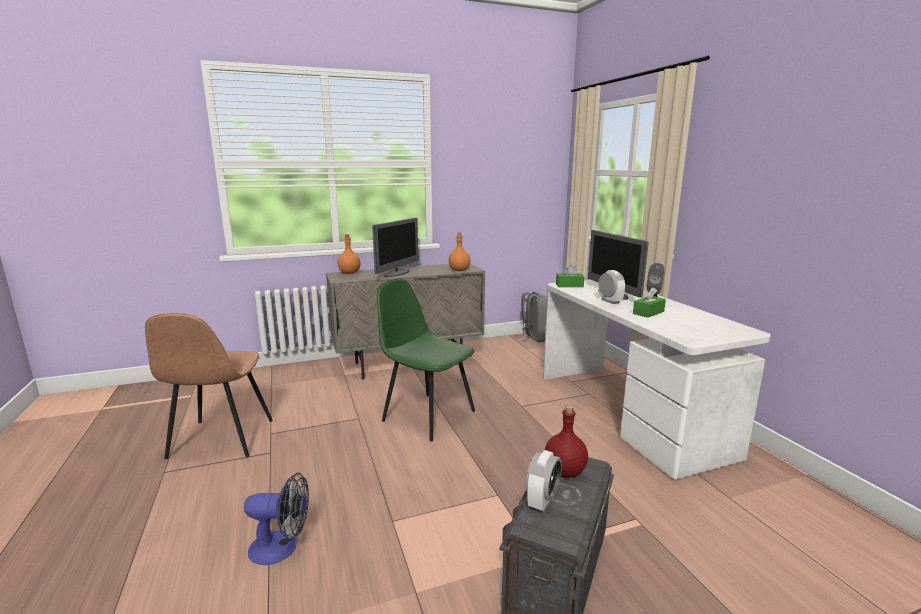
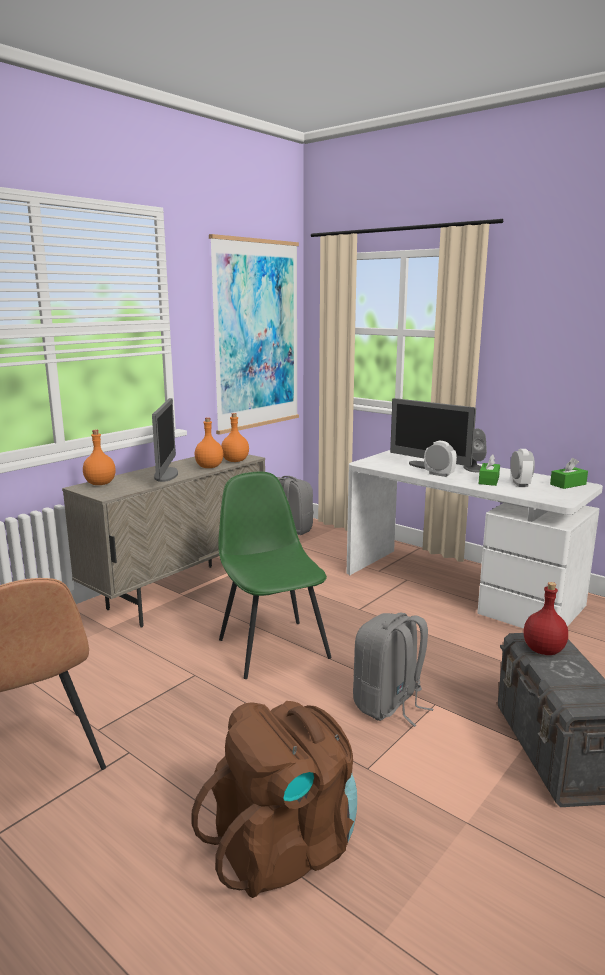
camera: 30 degrees left, 0 degrees up
fan [244,472,309,565] -> brown backpack [191,701,357,898]
green chair [377,278,475,441] -> green chair turned 60 degrees clockwise [218,471,332,679]
alarm clock [526,450,562,512] -> alarm clock moved to [510,449,535,487]
green tissue box [556,264,584,287] -> green tissue box moved to [550,458,588,489]
none -> orange bottle [194,417,224,468]
none -> picture [209,234,299,435]
none -> grey backpack [353,612,433,727]

